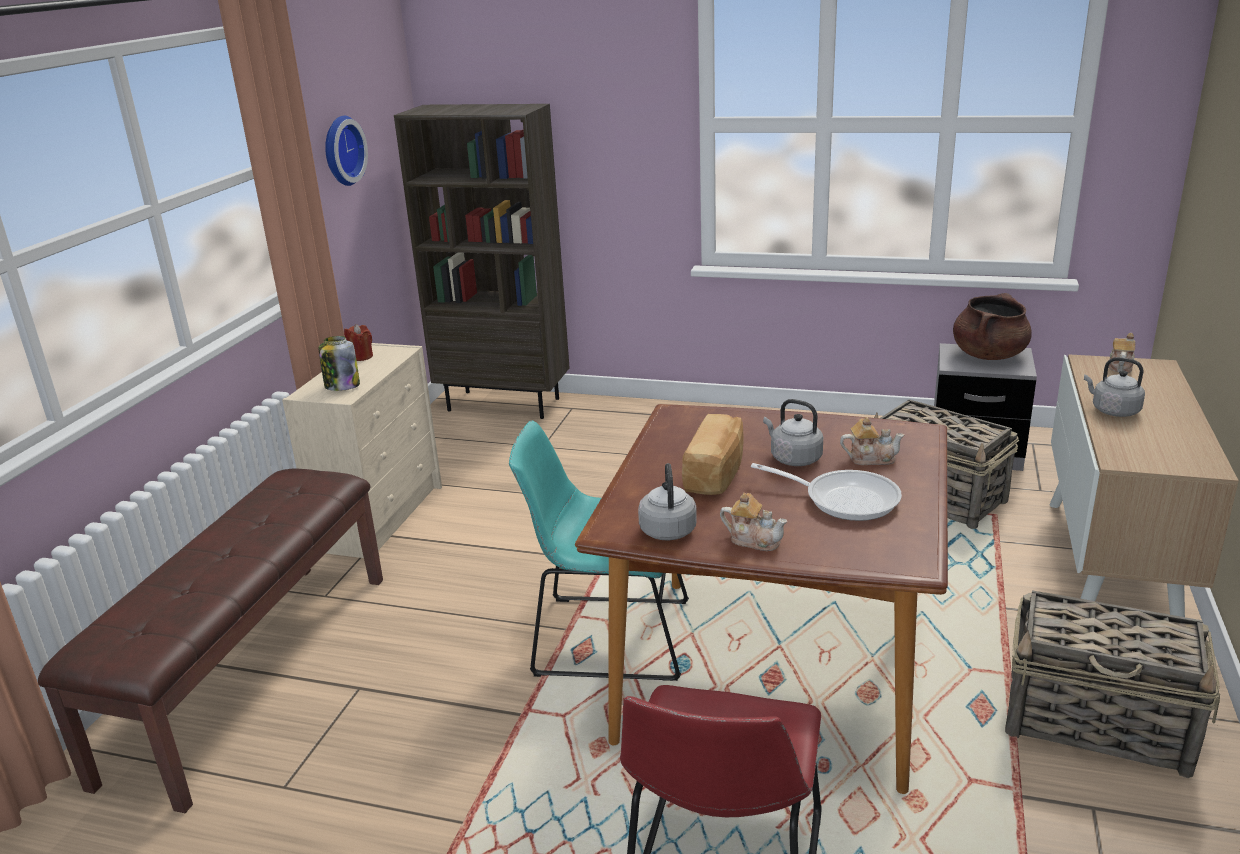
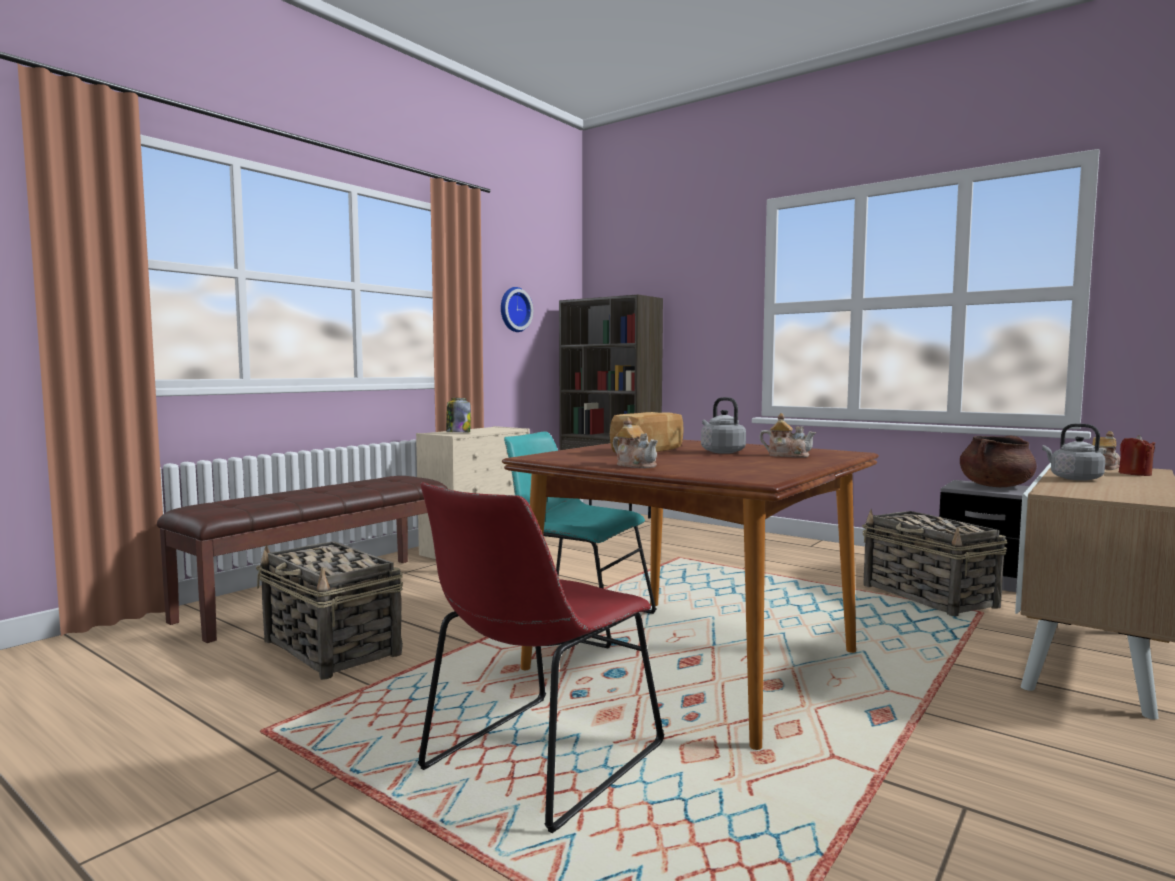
camera: 20 degrees right, 20 degrees down
red candle [344,324,373,361] -> red candle moved to [1119,435,1155,476]
grey kettle [638,463,697,540] -> none
frying pan [751,463,902,521] -> none
basket [1005,591,1220,778] -> basket moved to [256,541,403,680]

